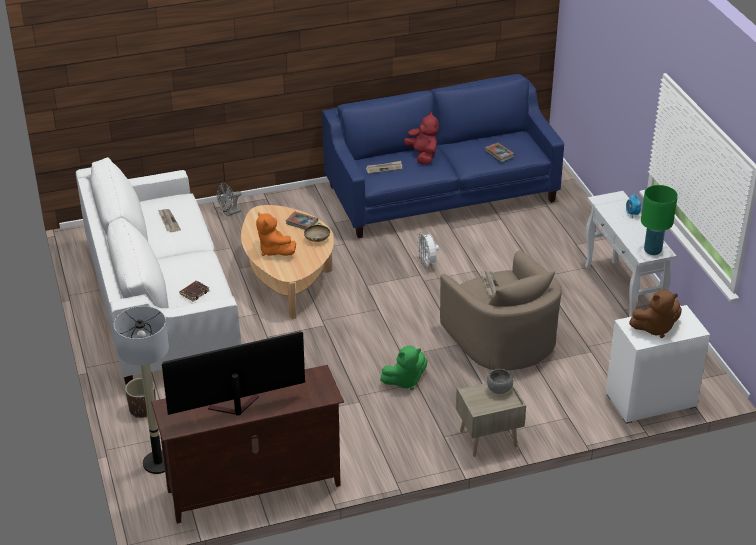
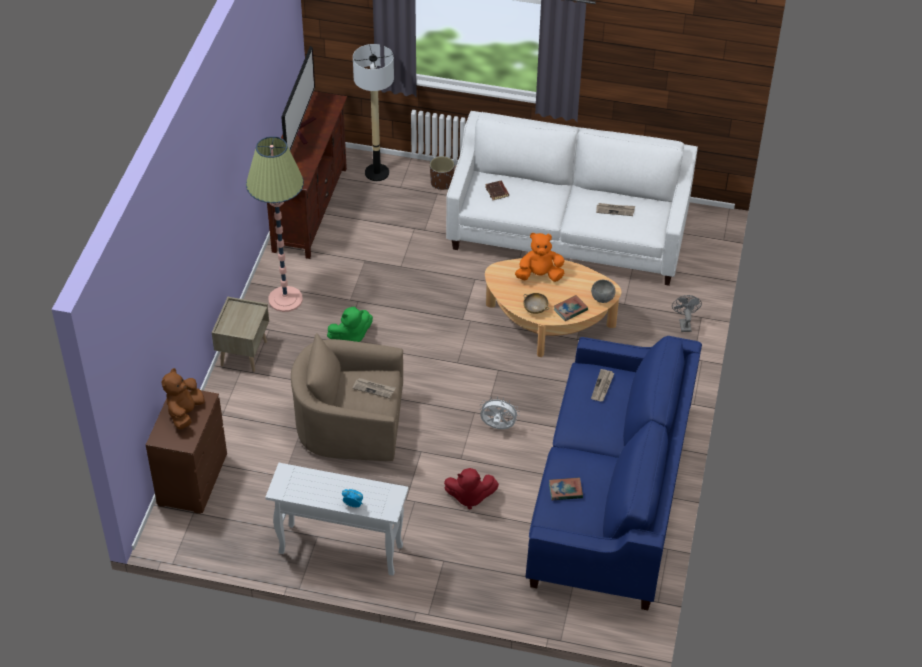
camera: 120 degrees right, 10 degrees up
green plush toy [380,345,427,390] -> green plush toy turned 120 degrees counterclockwise [327,307,373,342]
red plush toy [404,112,439,165] -> red plush toy moved to [444,468,499,509]
grey bowl [487,369,513,394] -> grey bowl moved to [591,280,615,303]
white dresser [606,305,710,424] -> brown dresser [146,389,227,514]
green table lamp [641,185,678,255] -> none
none -> floor lamp [246,136,304,312]

